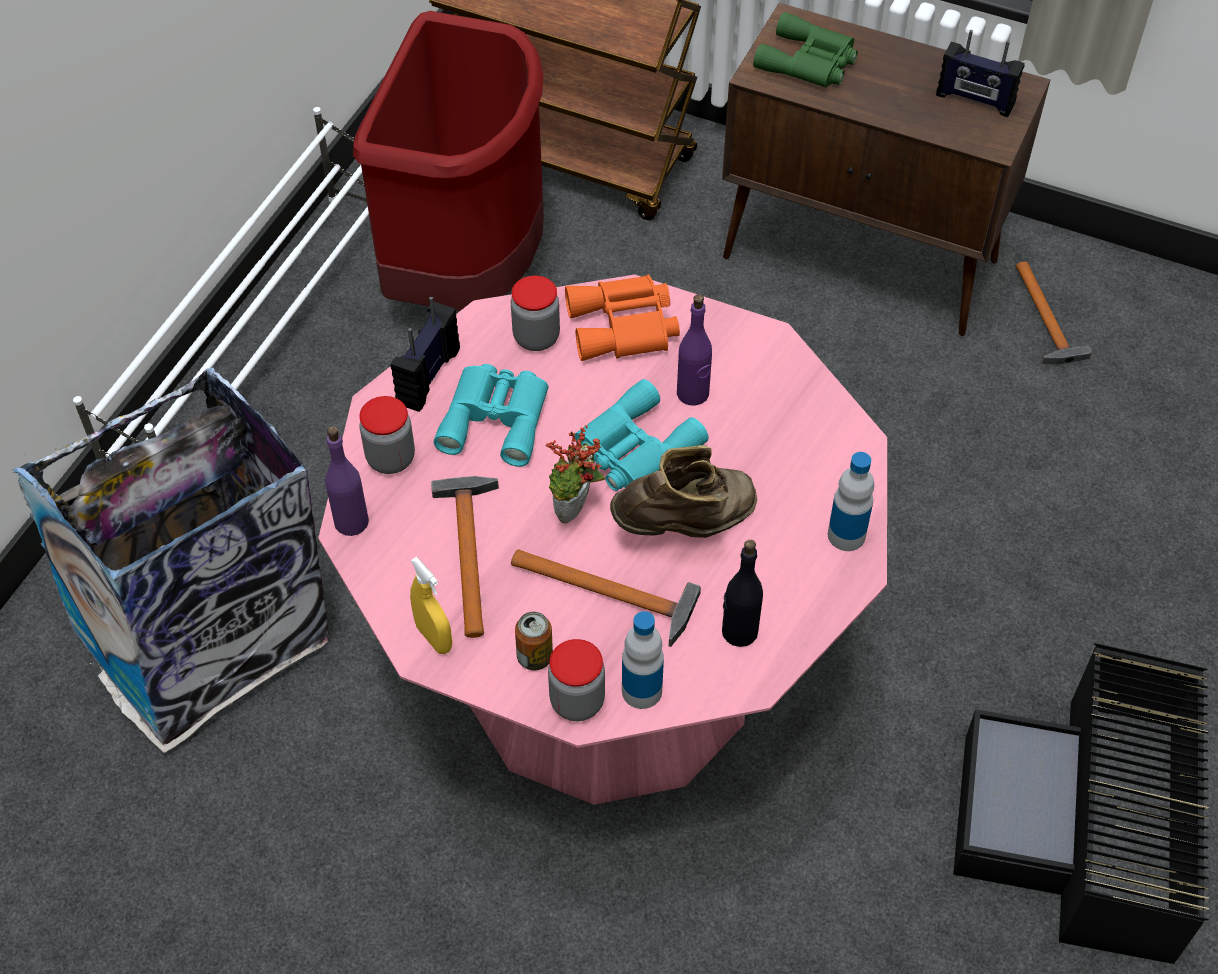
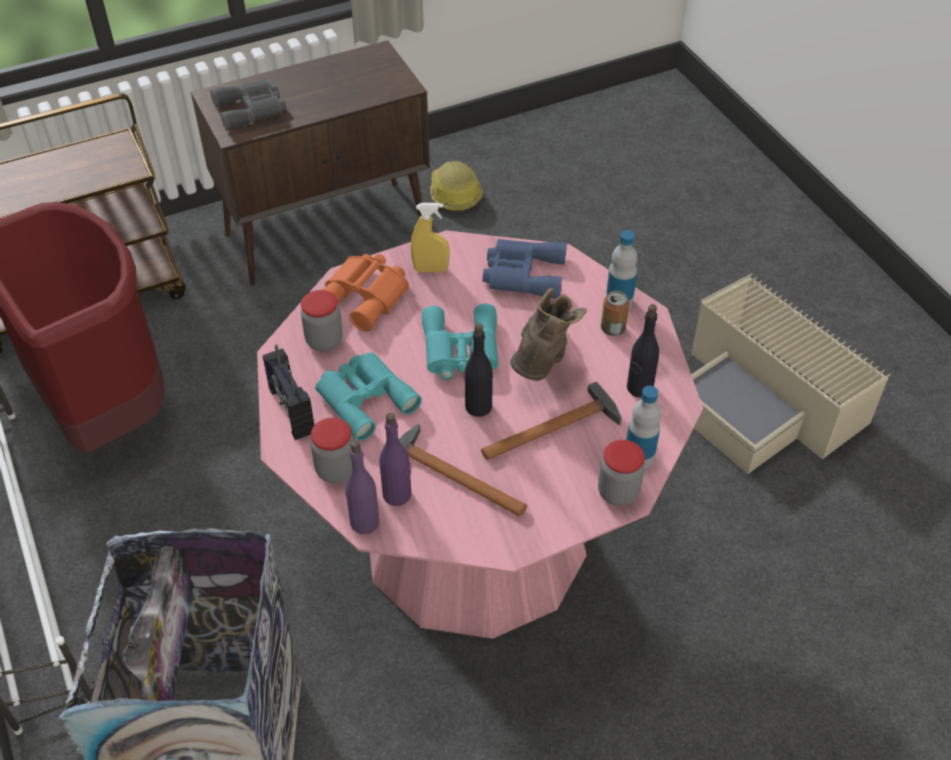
camera: 50 degrees left, 5 degrees down
yellow spray bottle [410,557,452,654] -> yellow spray bottle moved to [411,203,450,273]
can [515,612,553,671] -> can moved to [601,291,629,336]
potted plant [546,425,605,524] -> black bottle [465,323,493,417]
purple bottle [677,294,712,405] -> purple bottle moved to [380,413,411,506]
green binoculars [753,12,858,88] -> grey binoculars [210,79,287,131]
radio [936,30,1025,117] -> none
black storage box [953,643,1209,964] -> beige storage box [691,273,890,474]
hammer [1016,261,1092,365] -> hard hat [430,161,483,212]
none -> blue binoculars [483,239,567,299]

